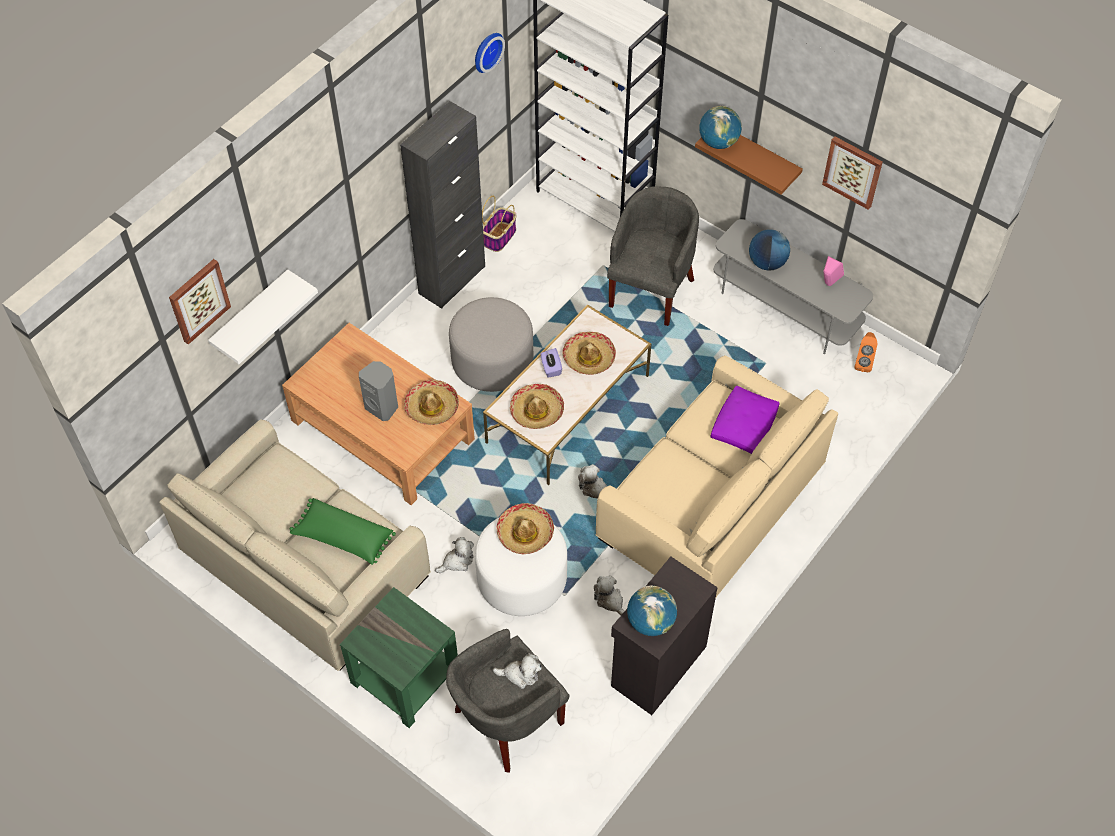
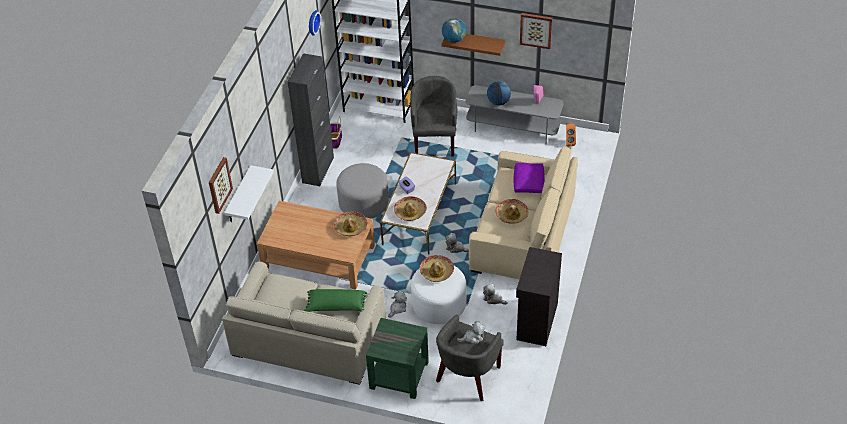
camera: 20 degrees left, 10 degrees down
grey speaker [359,361,398,421] -> none
hat [562,332,616,375] -> hat moved to [495,199,529,223]
globe [627,585,677,636] -> none

